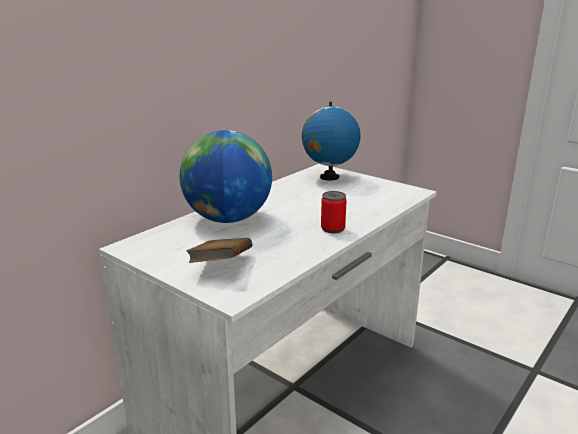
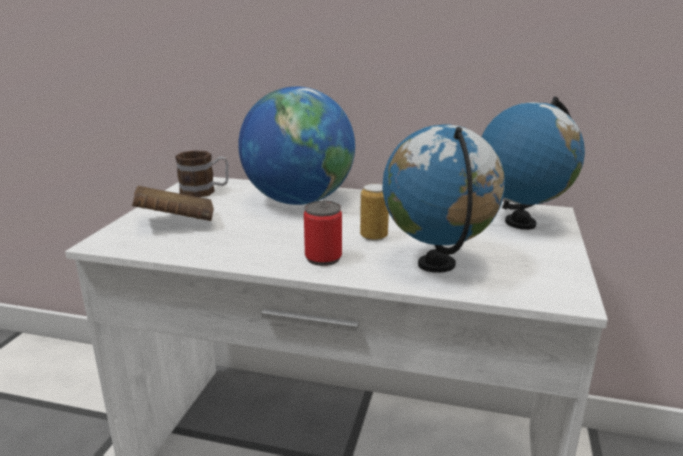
camera: 65 degrees right, 0 degrees up
none -> mug [175,150,229,197]
none -> can [360,183,389,241]
none -> globe [382,124,505,273]

